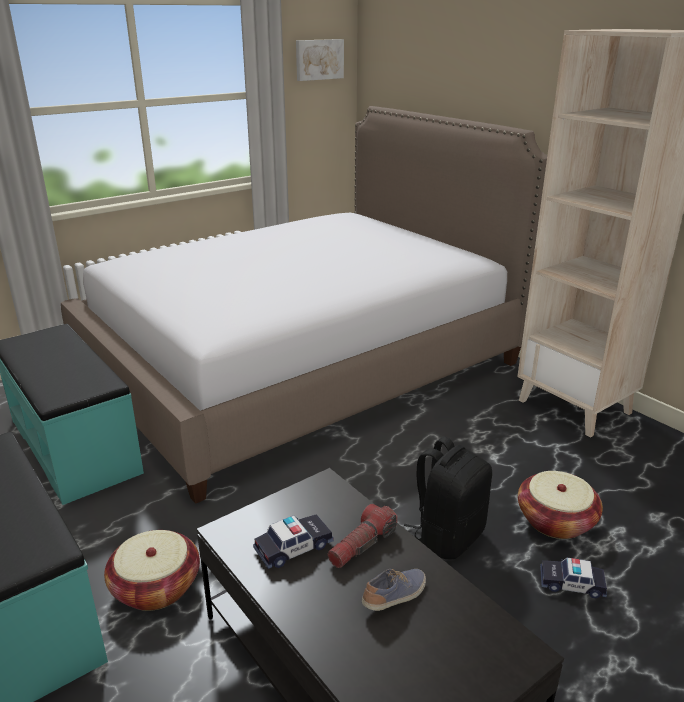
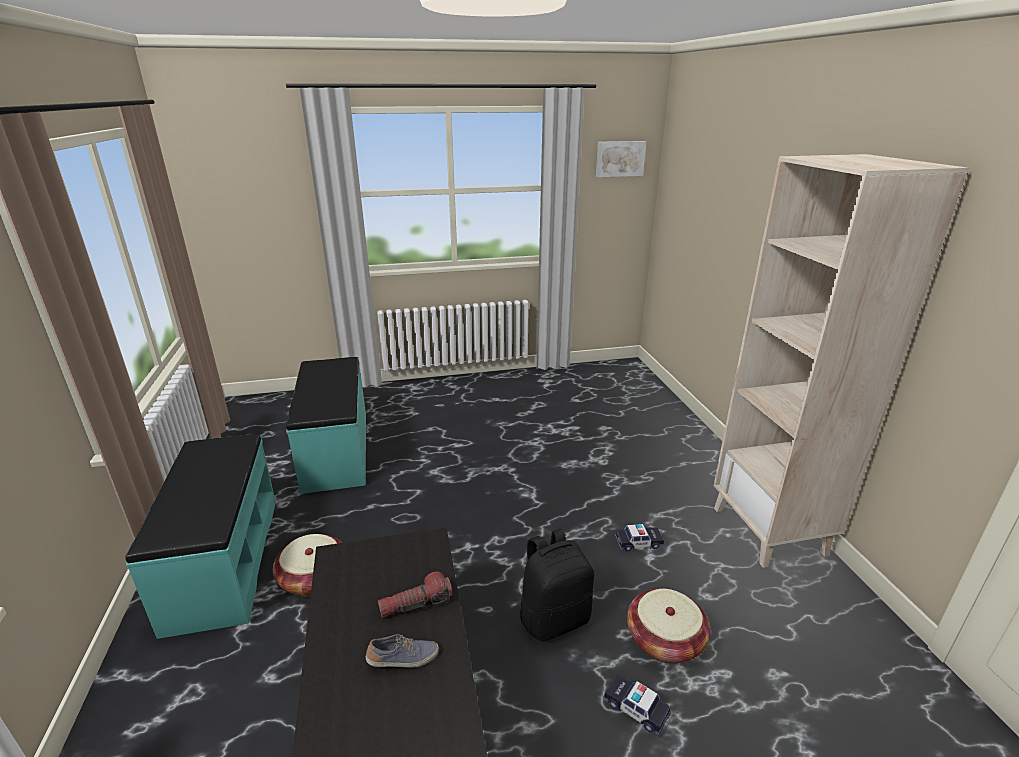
camera: 25 degrees right, 0 degrees up
bed [61,106,547,504] -> none
toy car [253,514,334,569] -> toy car moved to [615,524,665,551]

